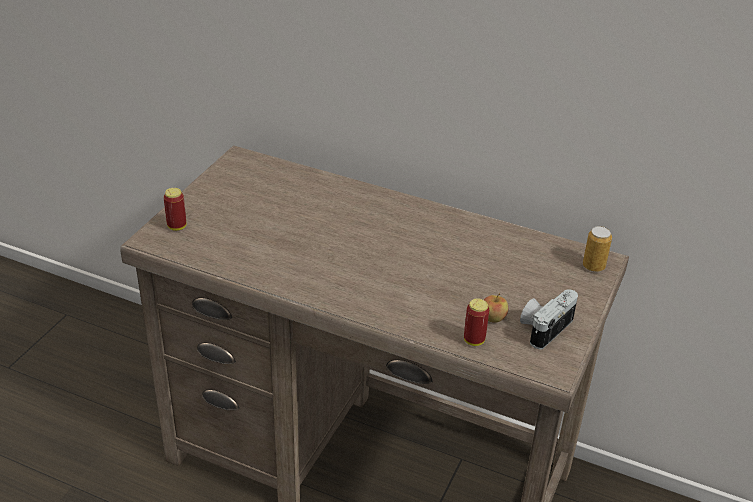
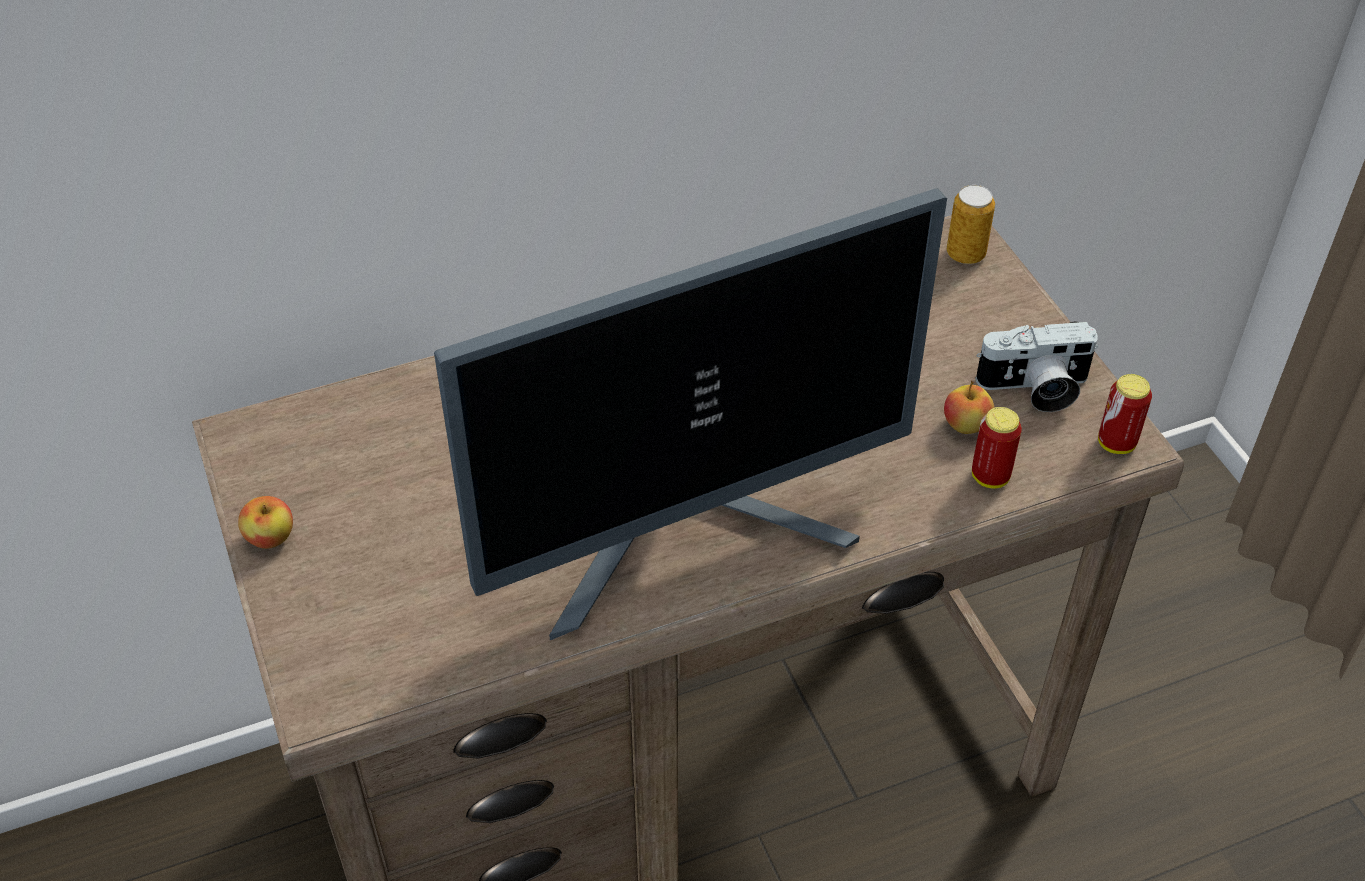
camera: 45 degrees left, 10 degrees up
can [164,188,186,231] -> can moved to [1098,374,1152,454]
camera [520,289,578,350] -> camera turned 90 degrees counterclockwise [975,321,1098,412]
none -> apple [238,496,293,549]
none -> monitor [434,188,947,640]

